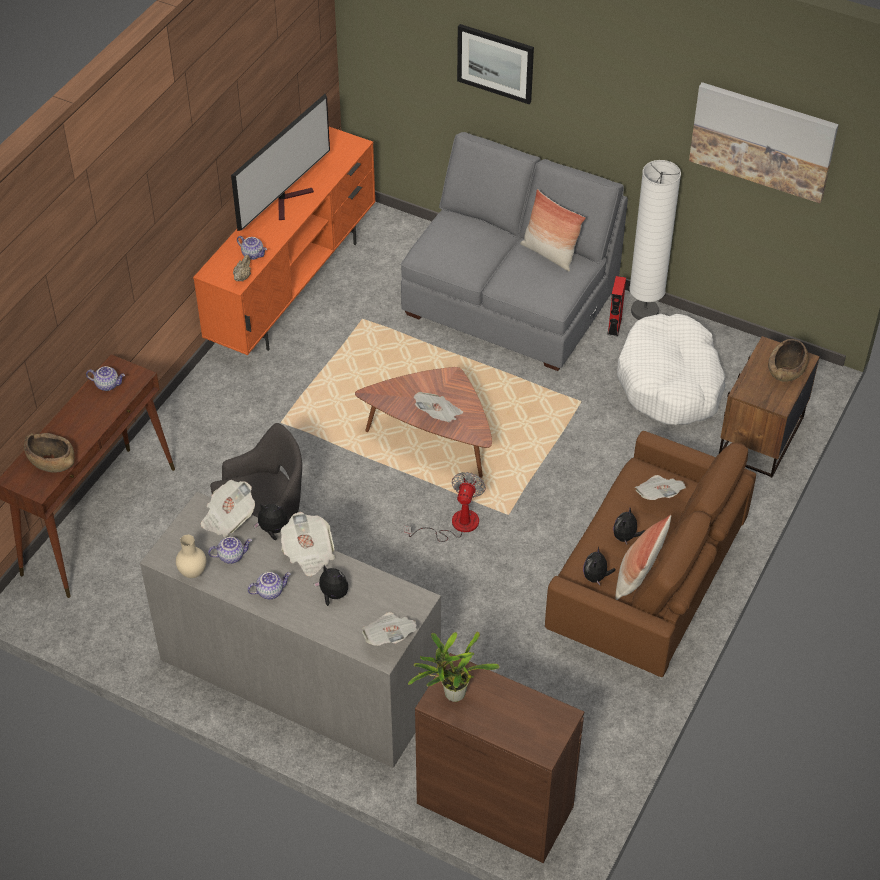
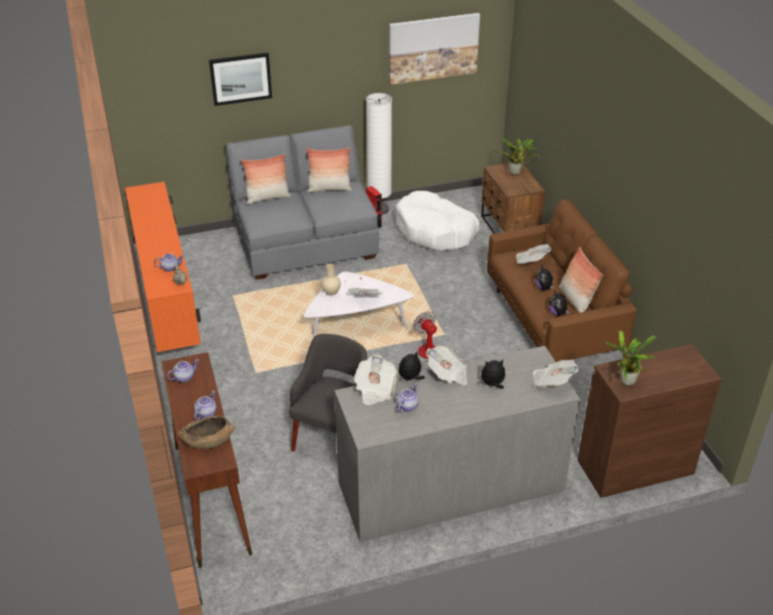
camera: 45 degrees left, 10 degrees down
beige vase [176,535,206,578] -> beige vase moved to [321,264,341,295]
television [231,94,330,231] -> none
teapot [247,572,291,599] -> teapot moved to [194,391,217,420]
brown coffee table [355,367,492,478] -> white coffee table [304,271,414,338]
brown bowl [768,339,809,382] -> potted plant [493,137,542,175]
none -> pillow [241,154,291,205]

